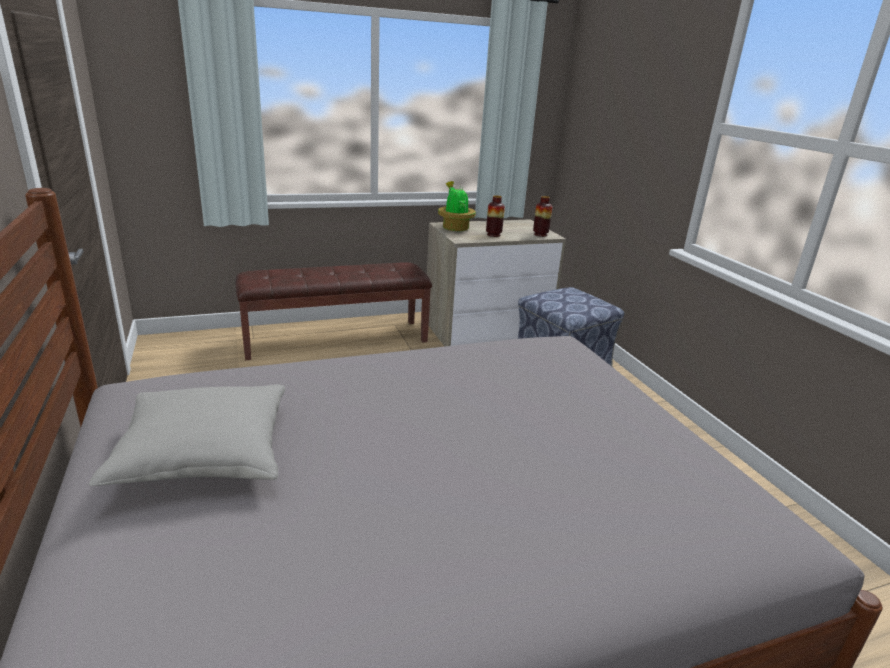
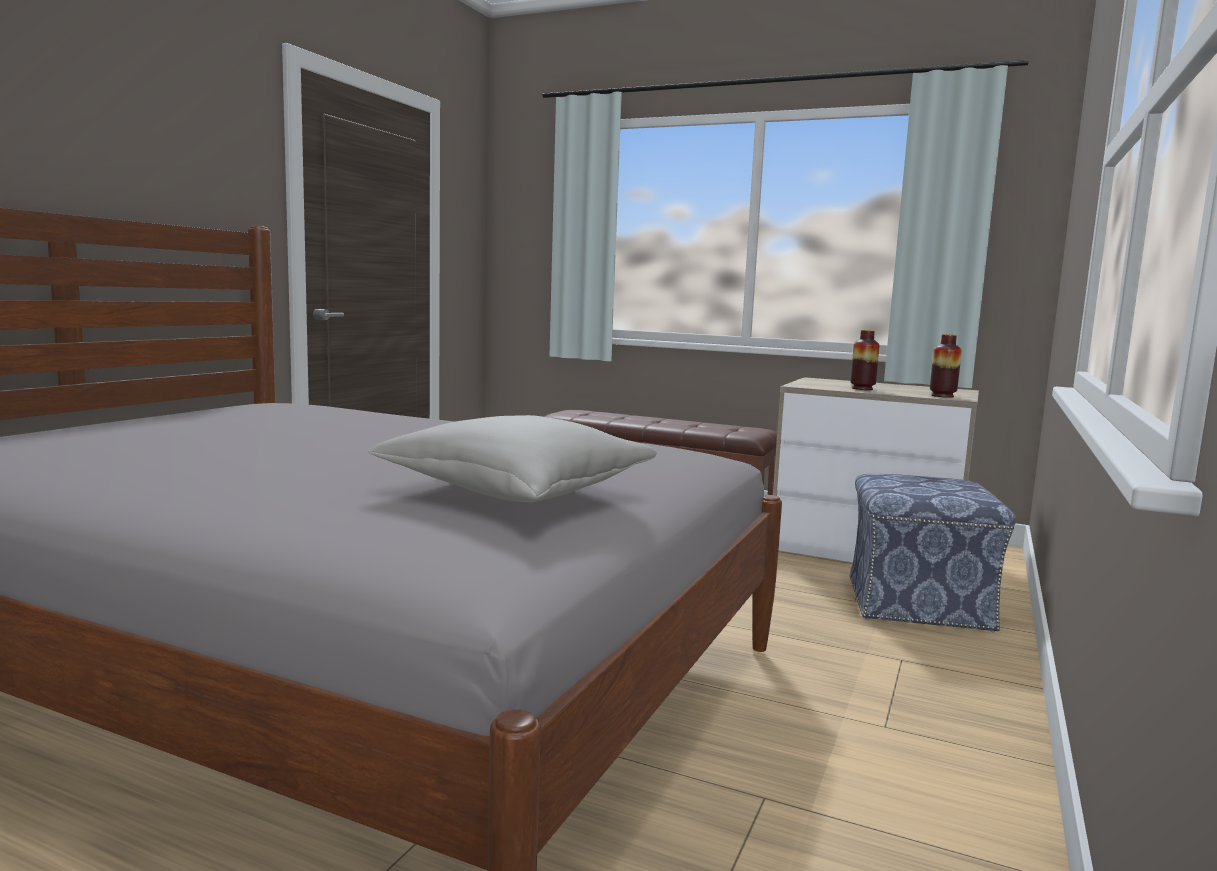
camera: 45 degrees right, 15 degrees down
grey pillow [89,385,285,486] -> grey pillow moved to [368,415,657,502]
potted plant [438,181,476,231] -> none

